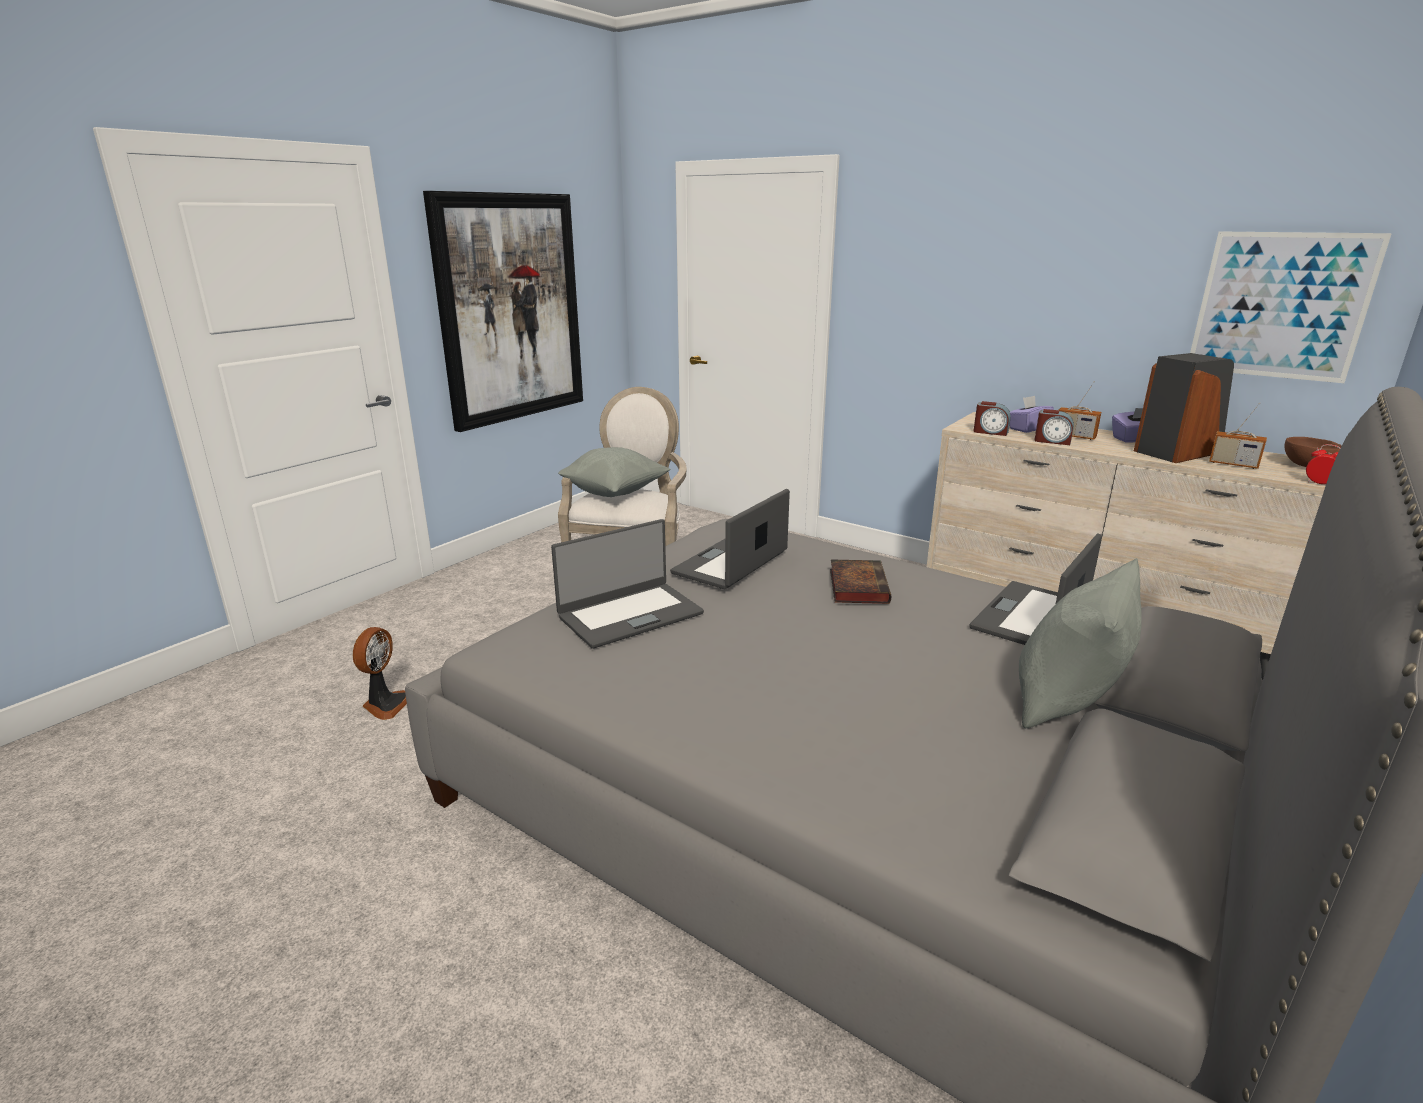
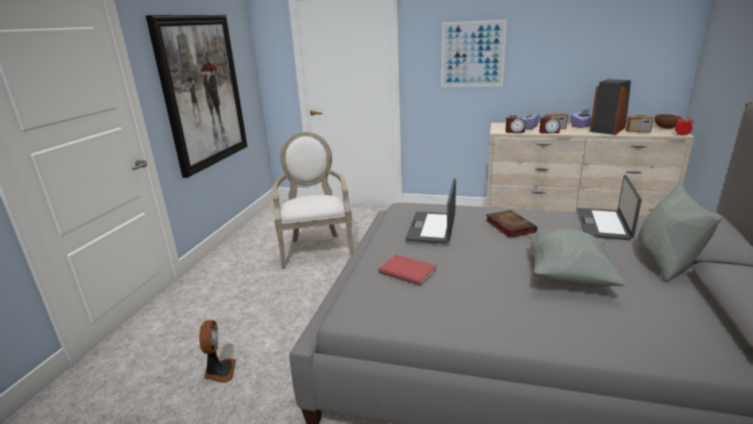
camera: 20 degrees left, 0 degrees up
laptop [551,519,704,649] -> red book [378,254,436,286]
grey pillow [558,447,671,497] -> grey pillow moved to [529,229,628,287]
picture [1190,232,1392,383] -> picture moved to [441,20,507,87]

